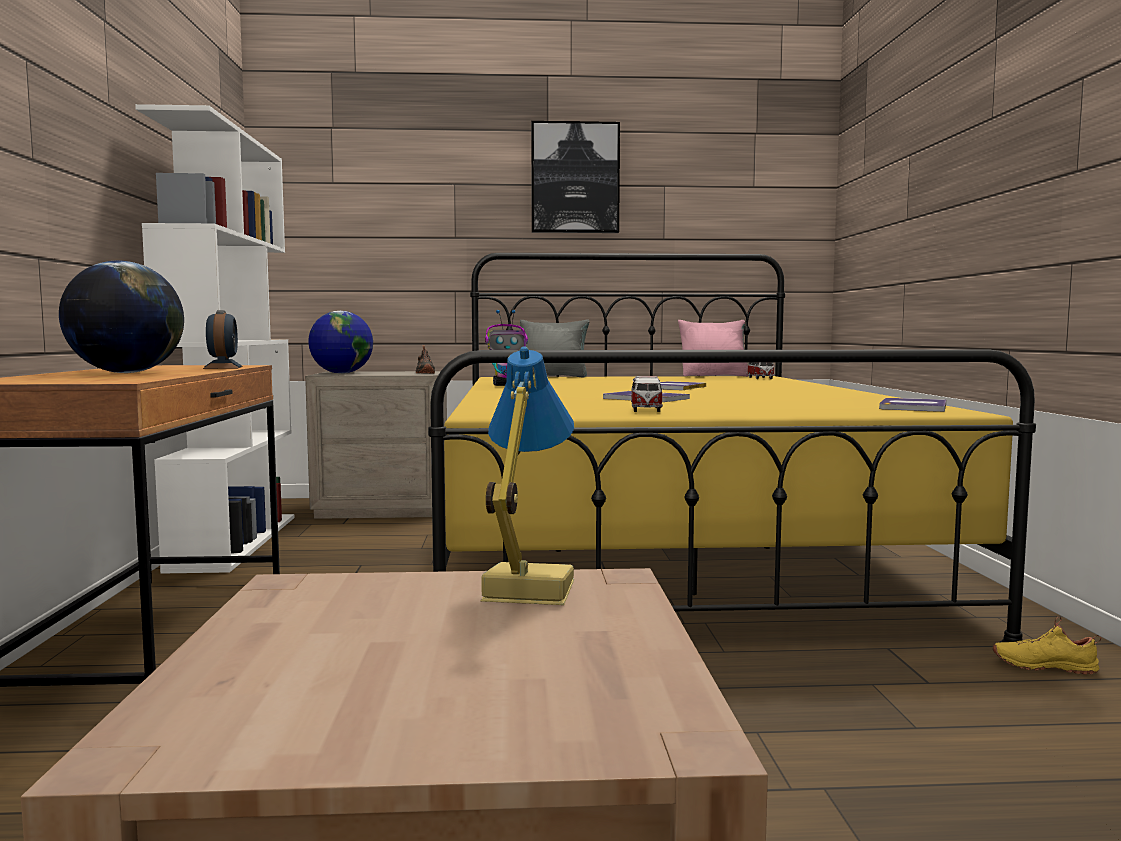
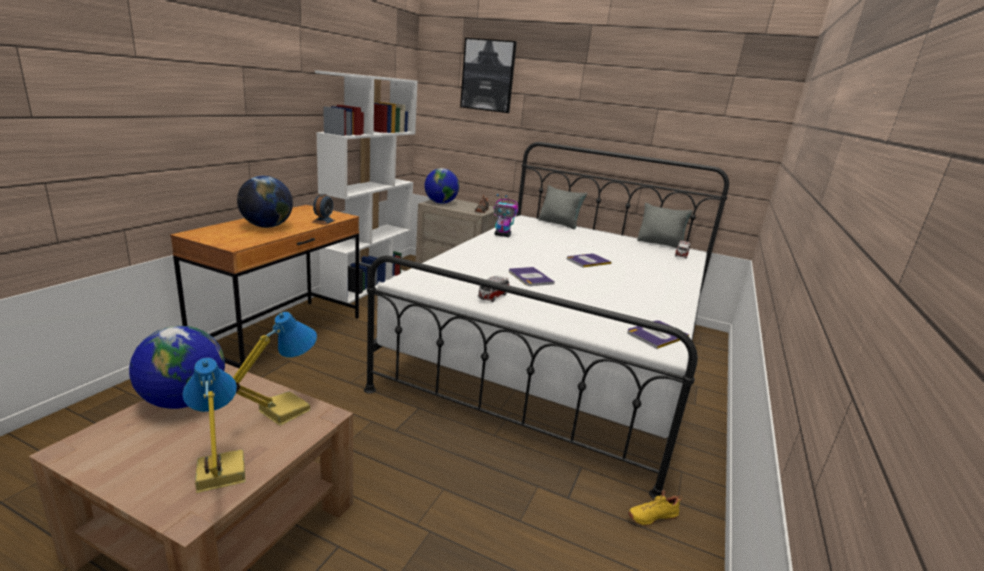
camera: 25 degrees right, 15 degrees up
yellow bed [428,253,1036,642] -> white bed [364,142,729,499]
picture [531,121,620,233] -> picture moved to [460,38,517,113]
pink pillow [678,320,749,377] -> grey pillow [637,203,693,248]
yellow shoe [993,617,1101,675] -> yellow shoe turned 60 degrees counterclockwise [628,490,682,526]
none -> globe [129,326,225,409]
none -> table lamp [182,358,246,493]

